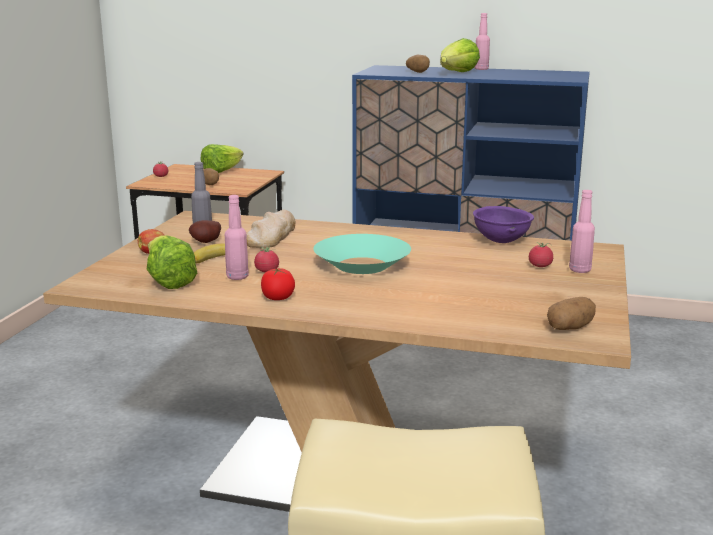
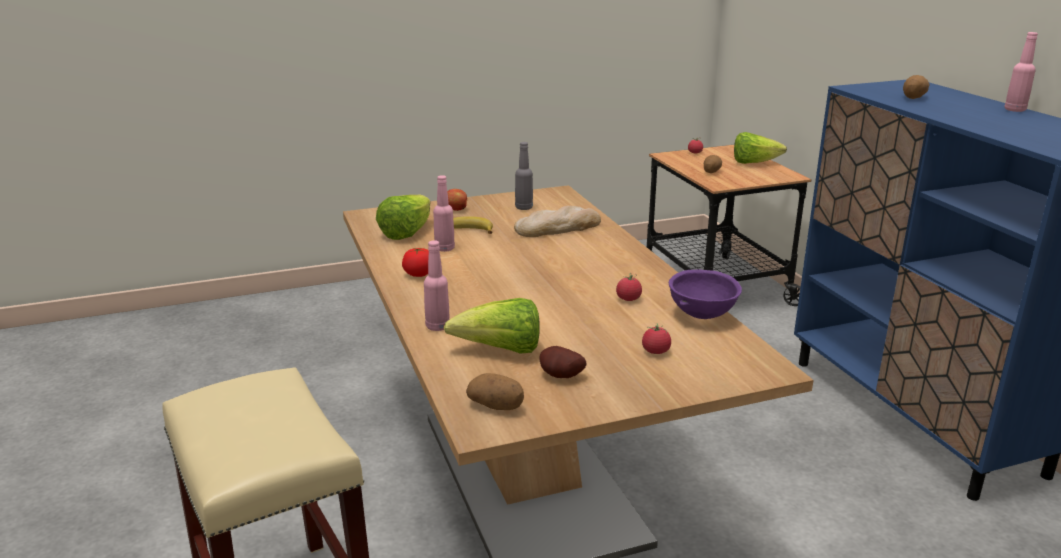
camera: 55 degrees right, 5 degrees up
potato [189,220,221,243] -> potato moved to [539,346,586,378]
tomato [254,245,279,272] -> tomato moved to [616,273,642,301]
turquoise bowl [314,234,411,274] -> none
lettuce [440,38,480,72] -> lettuce moved to [444,298,540,354]
pink bottle [569,190,595,273] -> pink bottle moved to [424,240,450,331]

